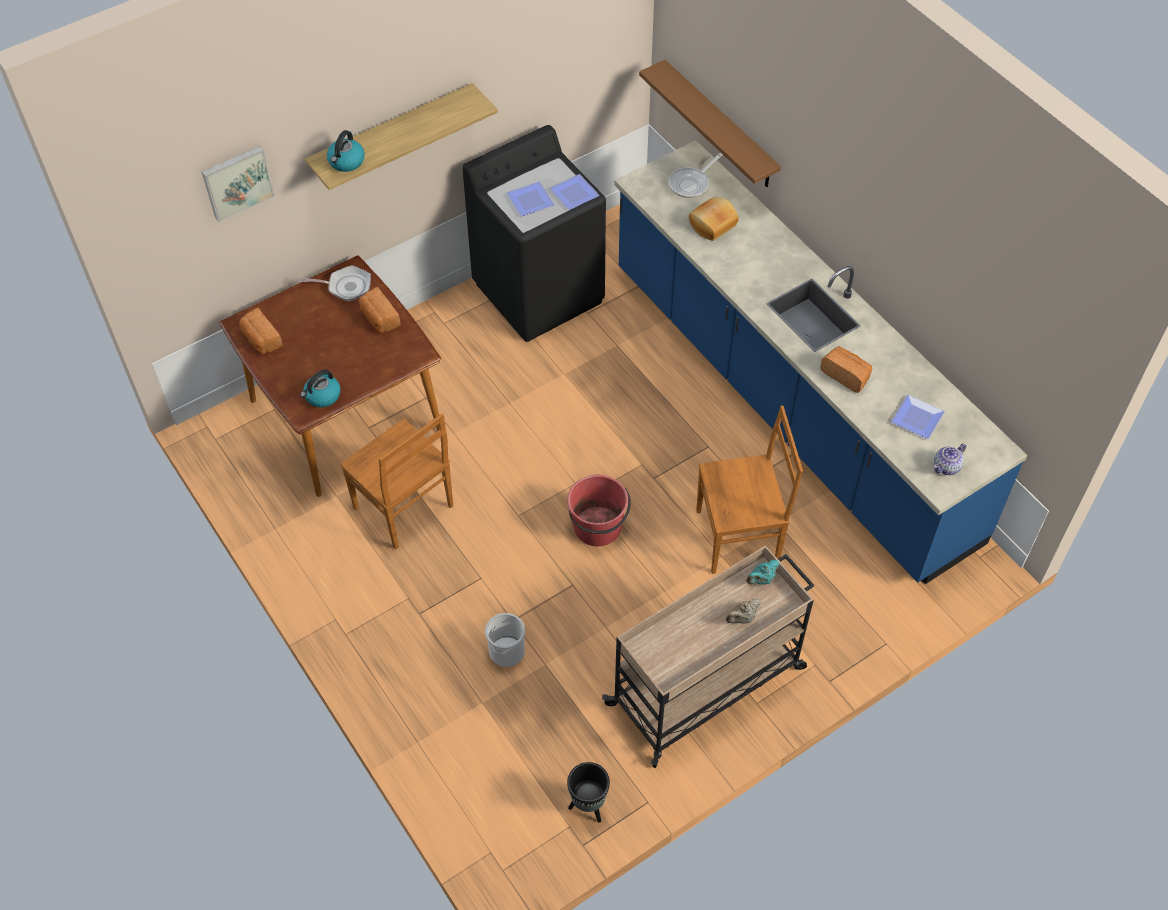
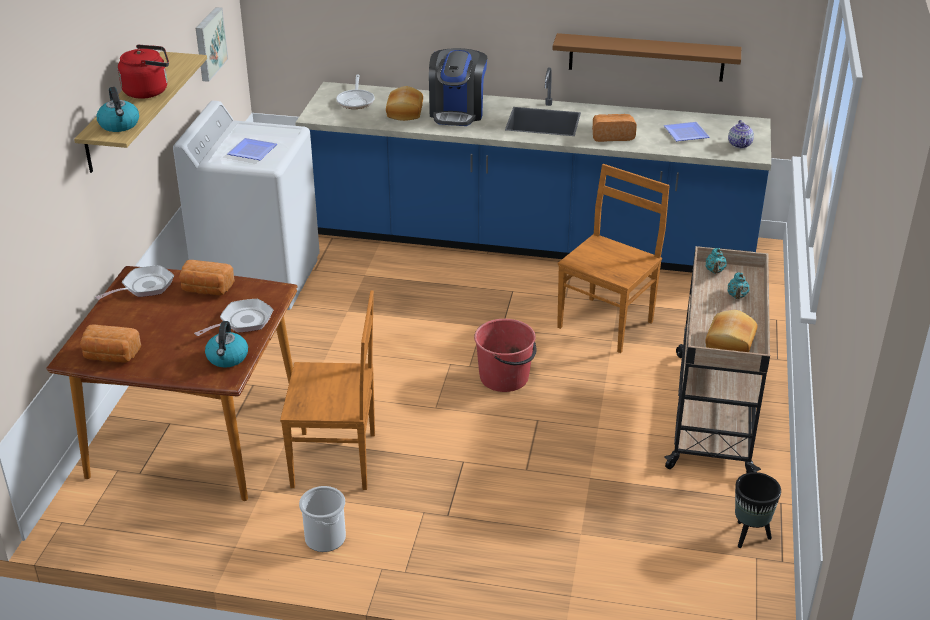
camera: 45 degrees left, 20 degrees down
picture [202,146,275,222] -> picture moved to [196,7,228,82]
black washing machine [462,125,606,342] -> white washing machine [173,101,320,310]
bucket [485,613,525,667] -> bucket moved to [299,486,346,552]
plate [549,174,599,210] -> none
brown shelf [639,60,781,187] -> brown shelf moved to [552,33,741,82]
beige teapot [726,598,760,624] -> turquoise teapot [728,272,749,299]
none -> red kettle [118,44,169,99]
none -> frying pan [194,299,274,336]
none -> coffee machine [429,48,487,126]
none -> bread [705,310,757,352]

